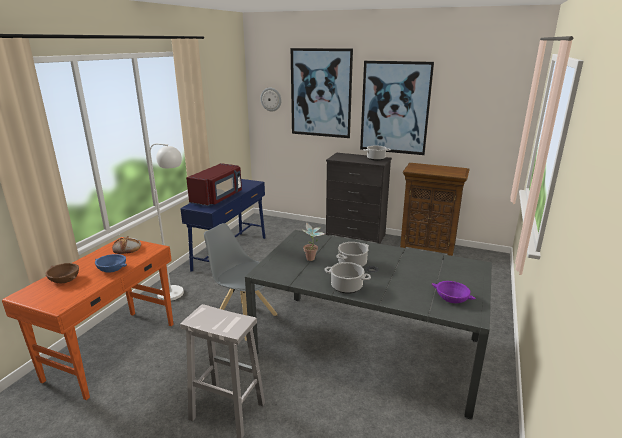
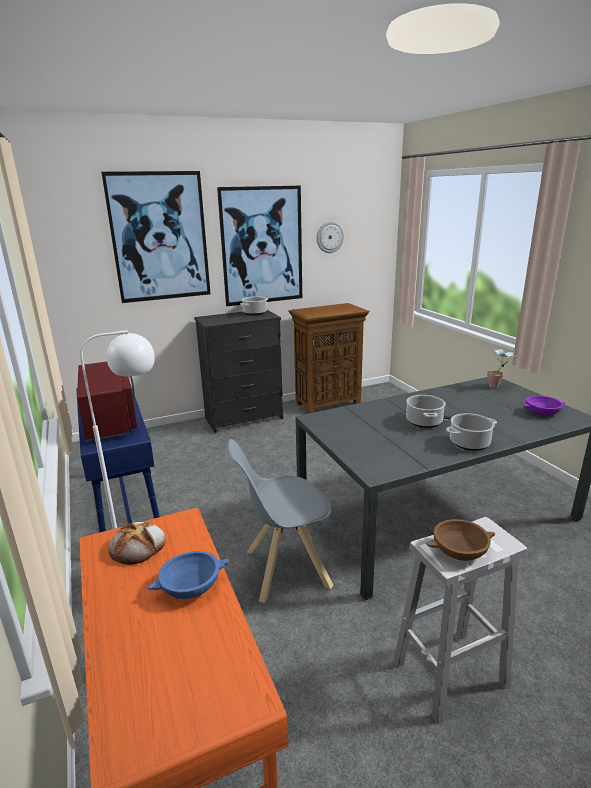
camera: 45 degrees left, 0 degrees up
brown bowl [45,263,79,283] -> brown bowl moved to [426,519,495,561]
wall clock [261,88,282,112] -> wall clock moved to [317,221,344,253]
potted plant [302,222,325,261] -> potted plant moved to [487,347,518,388]

